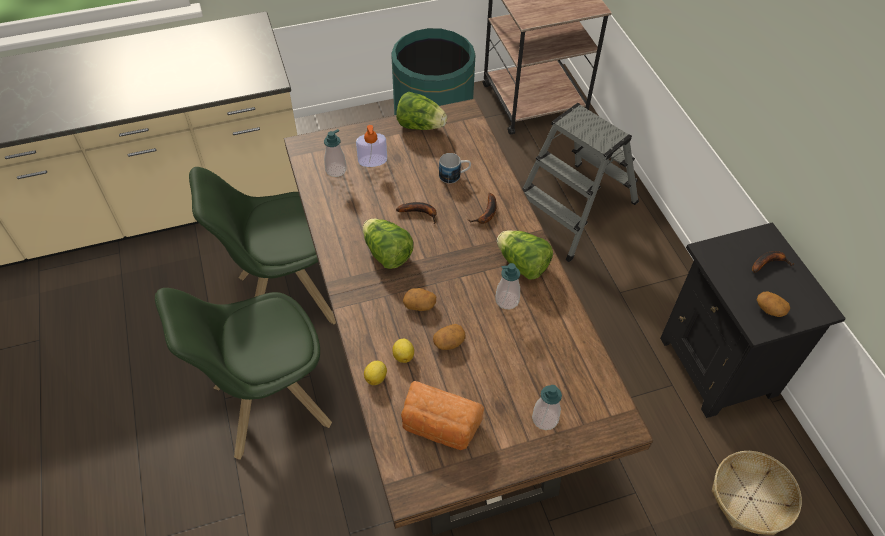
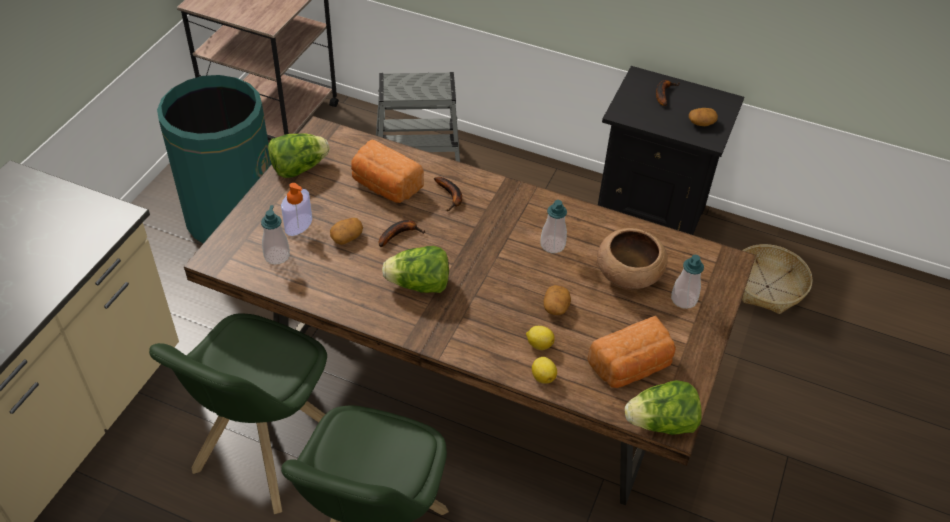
camera: 50 degrees left, 5 degrees down
potato [403,288,437,311] -> potato moved to [330,218,363,245]
mug [439,153,471,184] -> bread [351,139,424,203]
lettuce [497,230,553,280] -> lettuce moved to [625,380,702,435]
none -> brown bowl [597,228,668,290]

